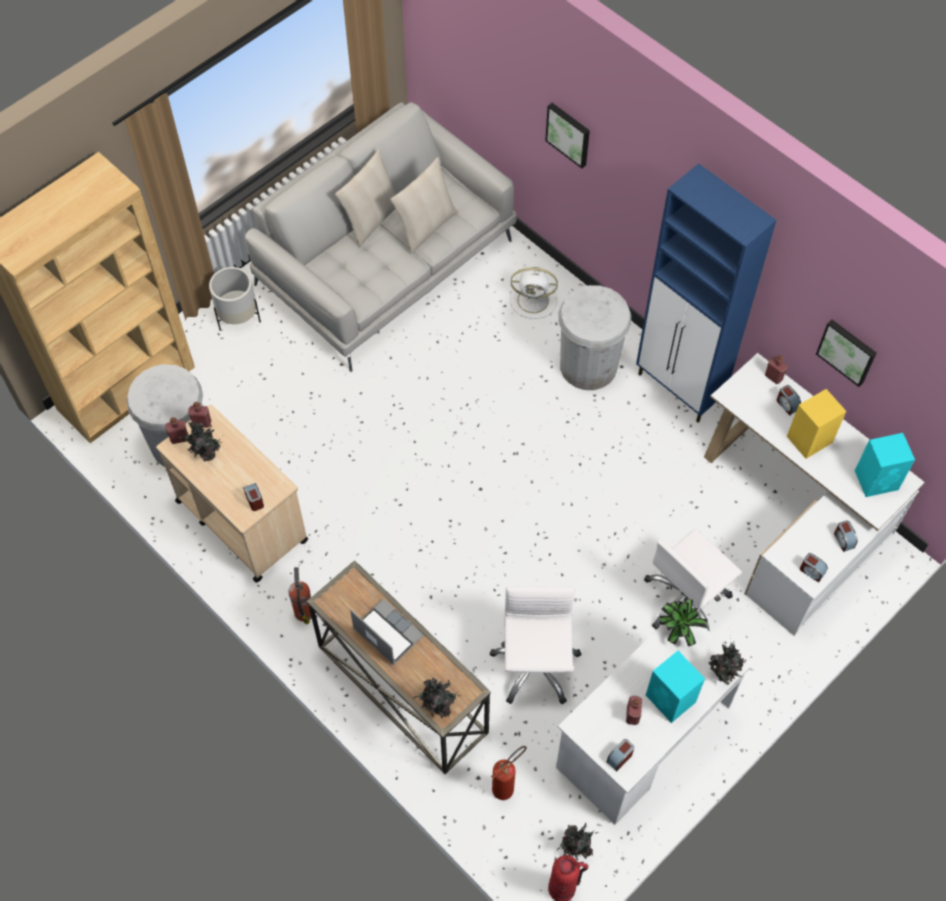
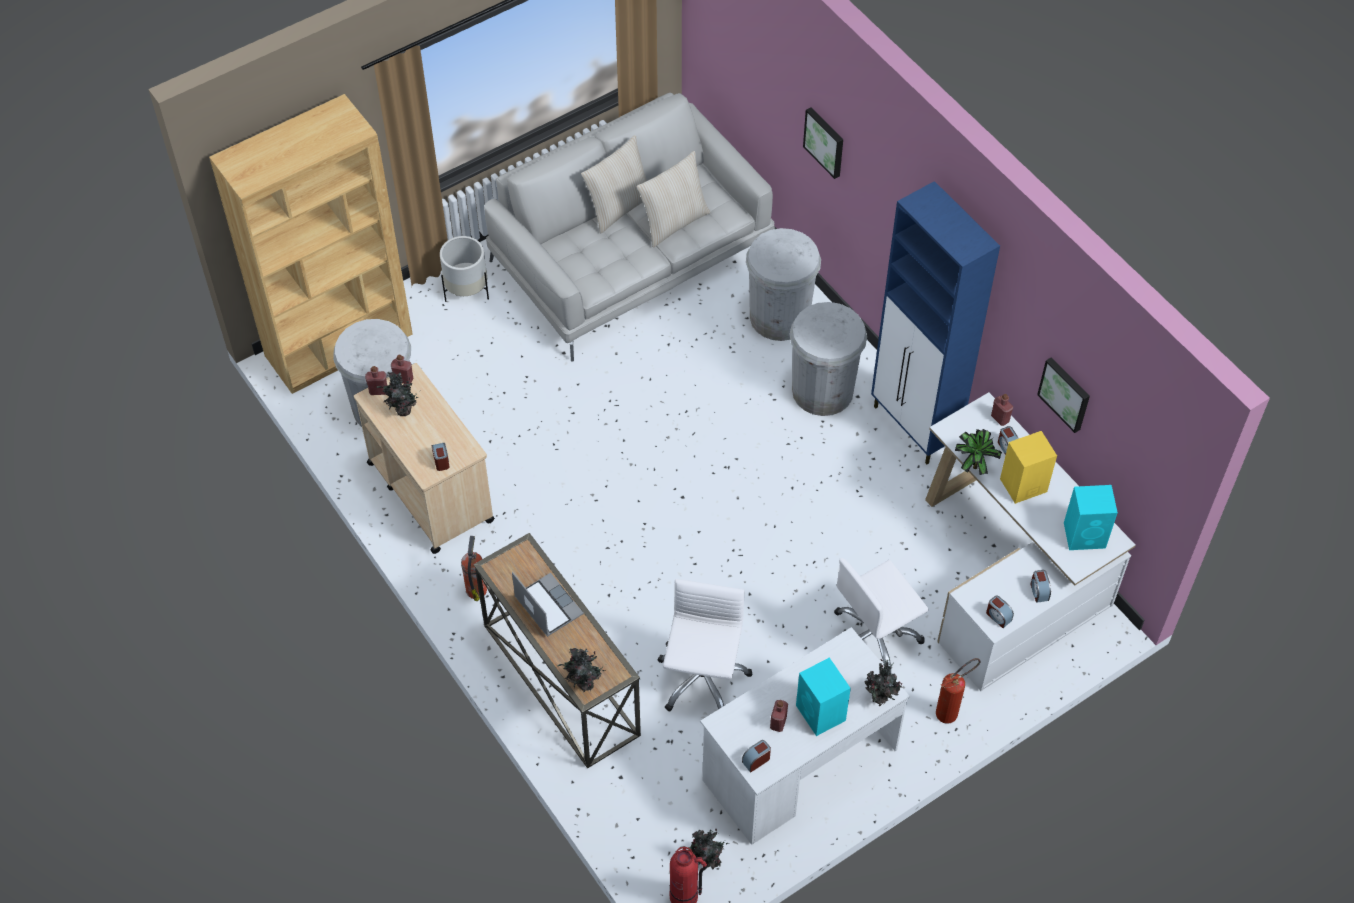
camera: 10 degrees right, 5 degrees down
fire extinguisher [491,746,527,800] -> fire extinguisher moved to [936,658,981,724]
white fan [510,267,558,319] -> white trash can [746,228,821,341]
potted plant [659,598,708,647] -> potted plant moved to [955,429,1002,475]

